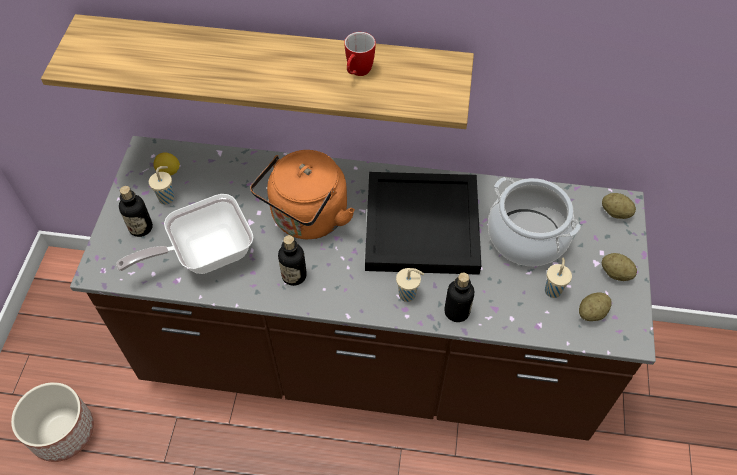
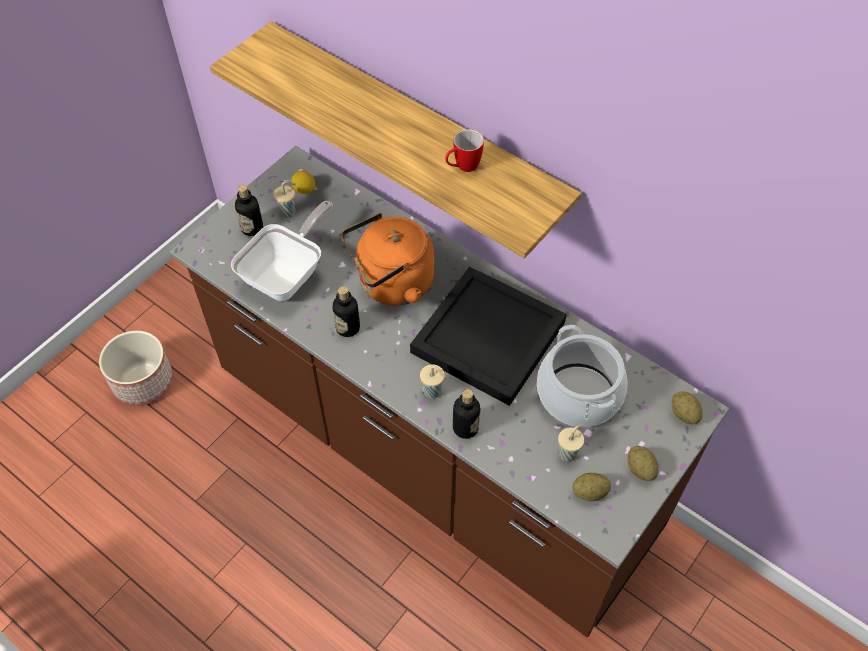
camera: 30 degrees right, 0 degrees up
frying pan [116,194,253,274] -> frying pan turned 120 degrees clockwise [231,201,333,301]

